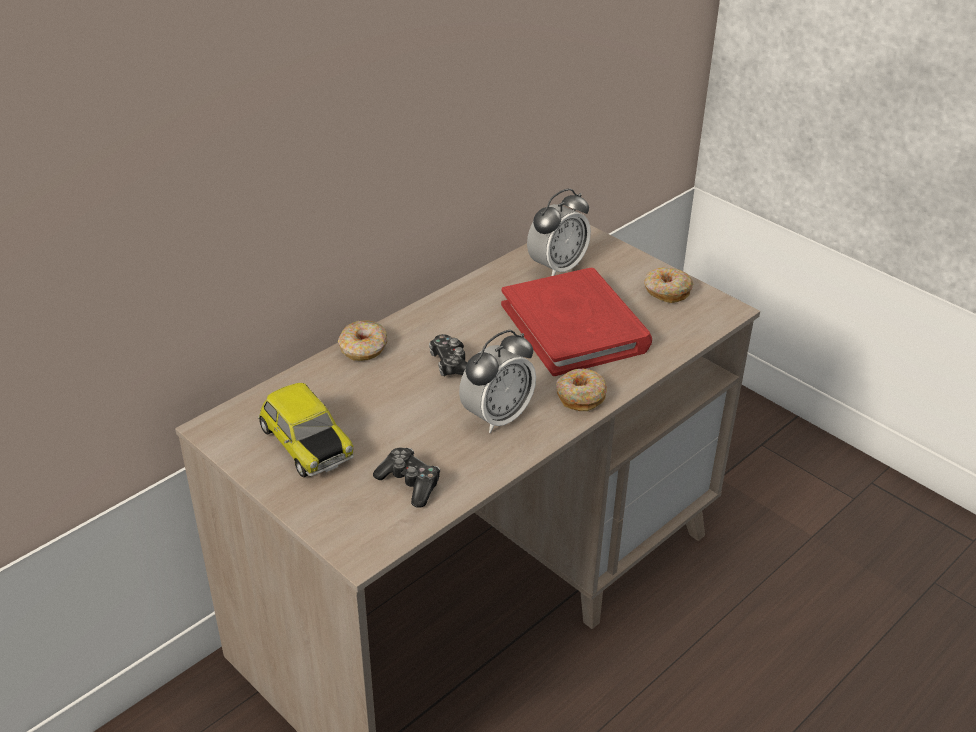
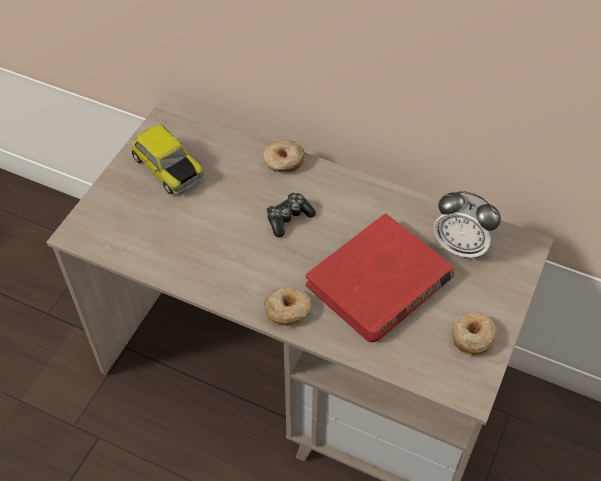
camera: 70 degrees right, 15 degrees up
toy car [258,383,354,477] -> toy car turned 75 degrees counterclockwise [131,125,204,194]
game controller [373,447,440,508] -> none
alarm clock [459,330,536,433] -> none

